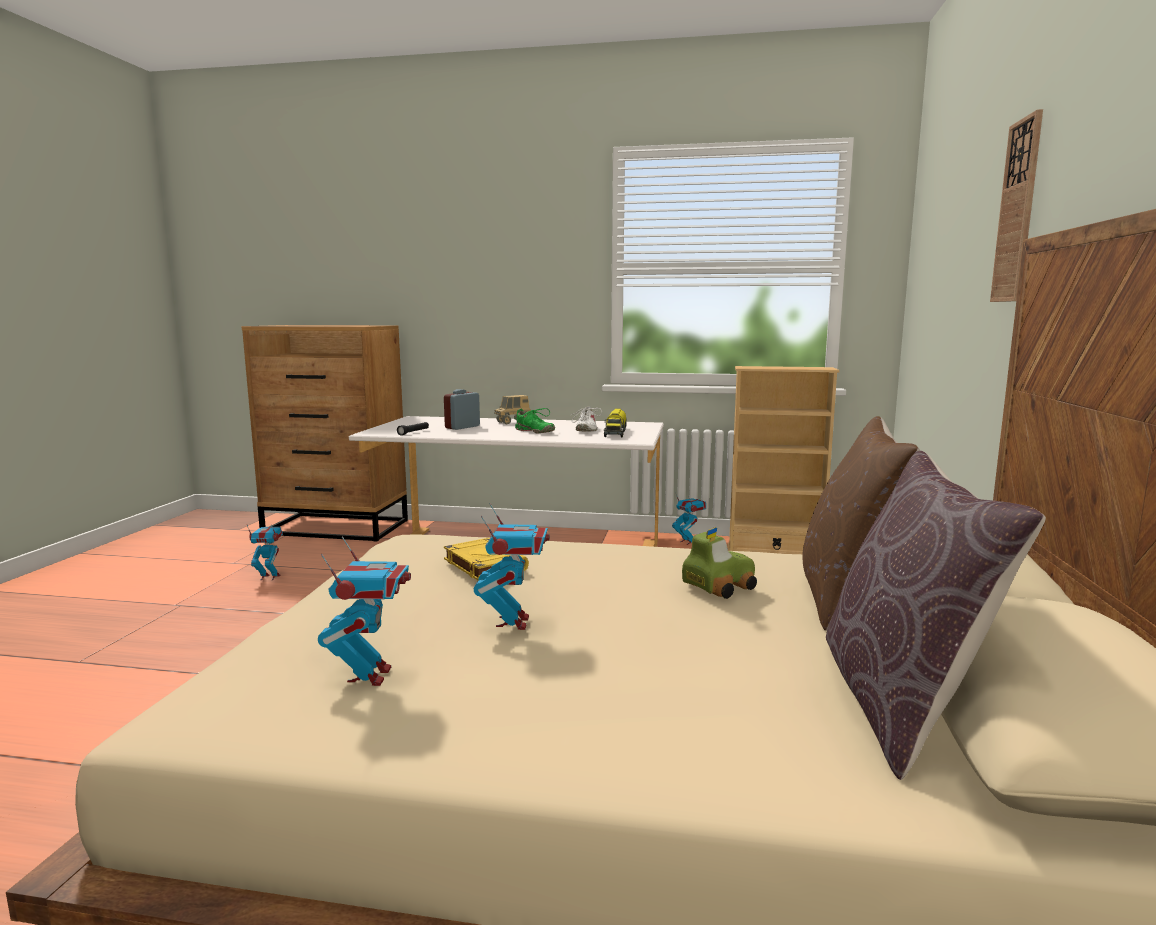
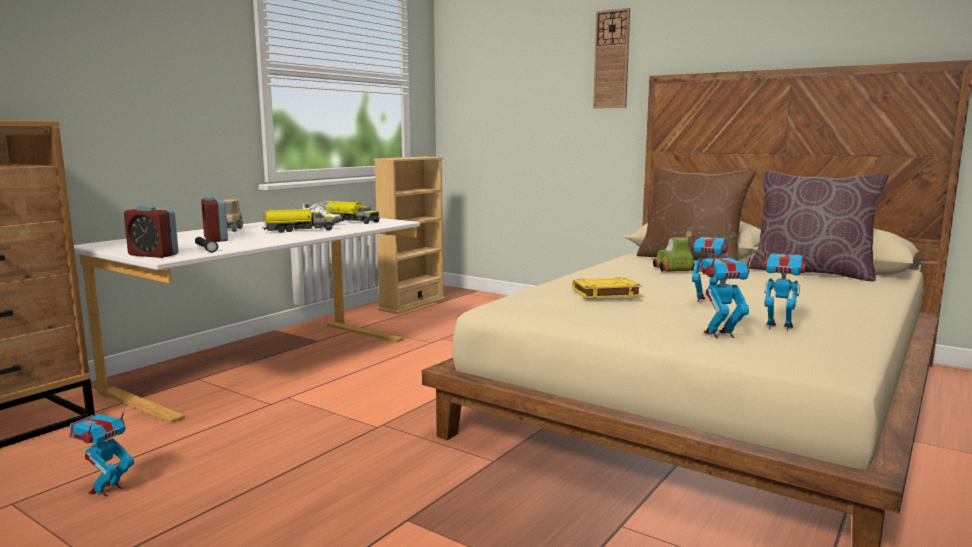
camera: 65 degrees left, 0 degrees up
green shoe [515,408,555,433] -> toy truck [262,209,334,232]
toy robot [672,493,706,545] -> toy robot moved to [699,249,754,339]
none -> alarm clock [124,205,178,258]

